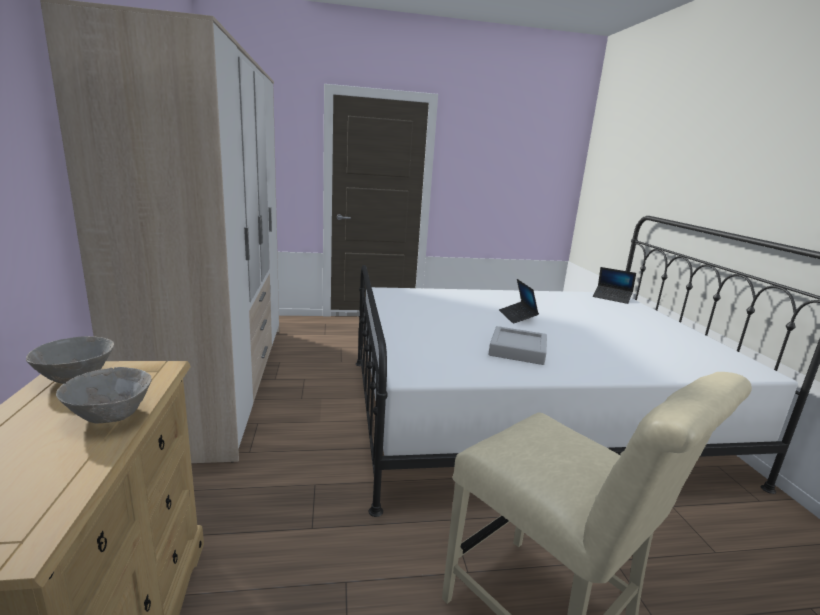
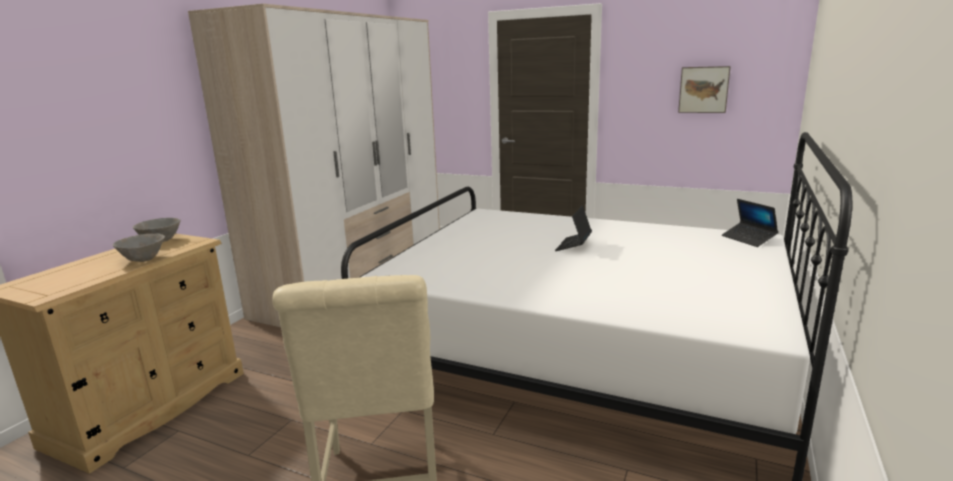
camera: 35 degrees right, 0 degrees up
grey tray [489,326,547,365] -> none
none -> picture [678,66,731,113]

